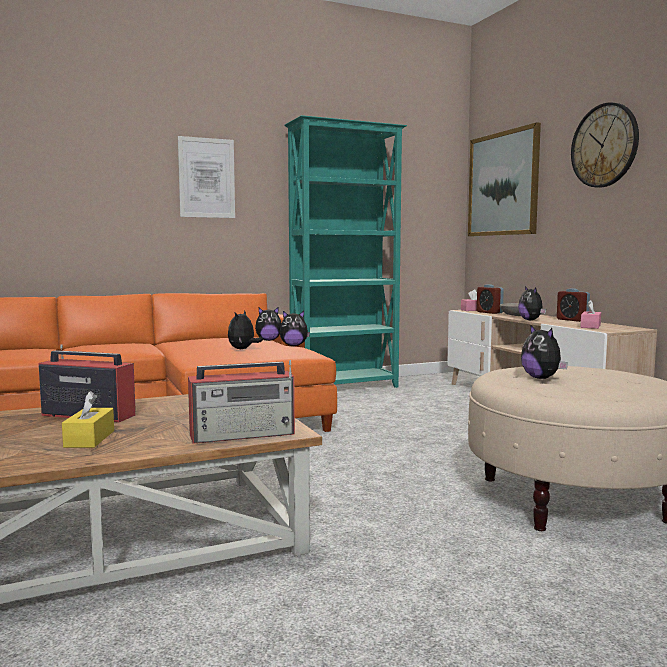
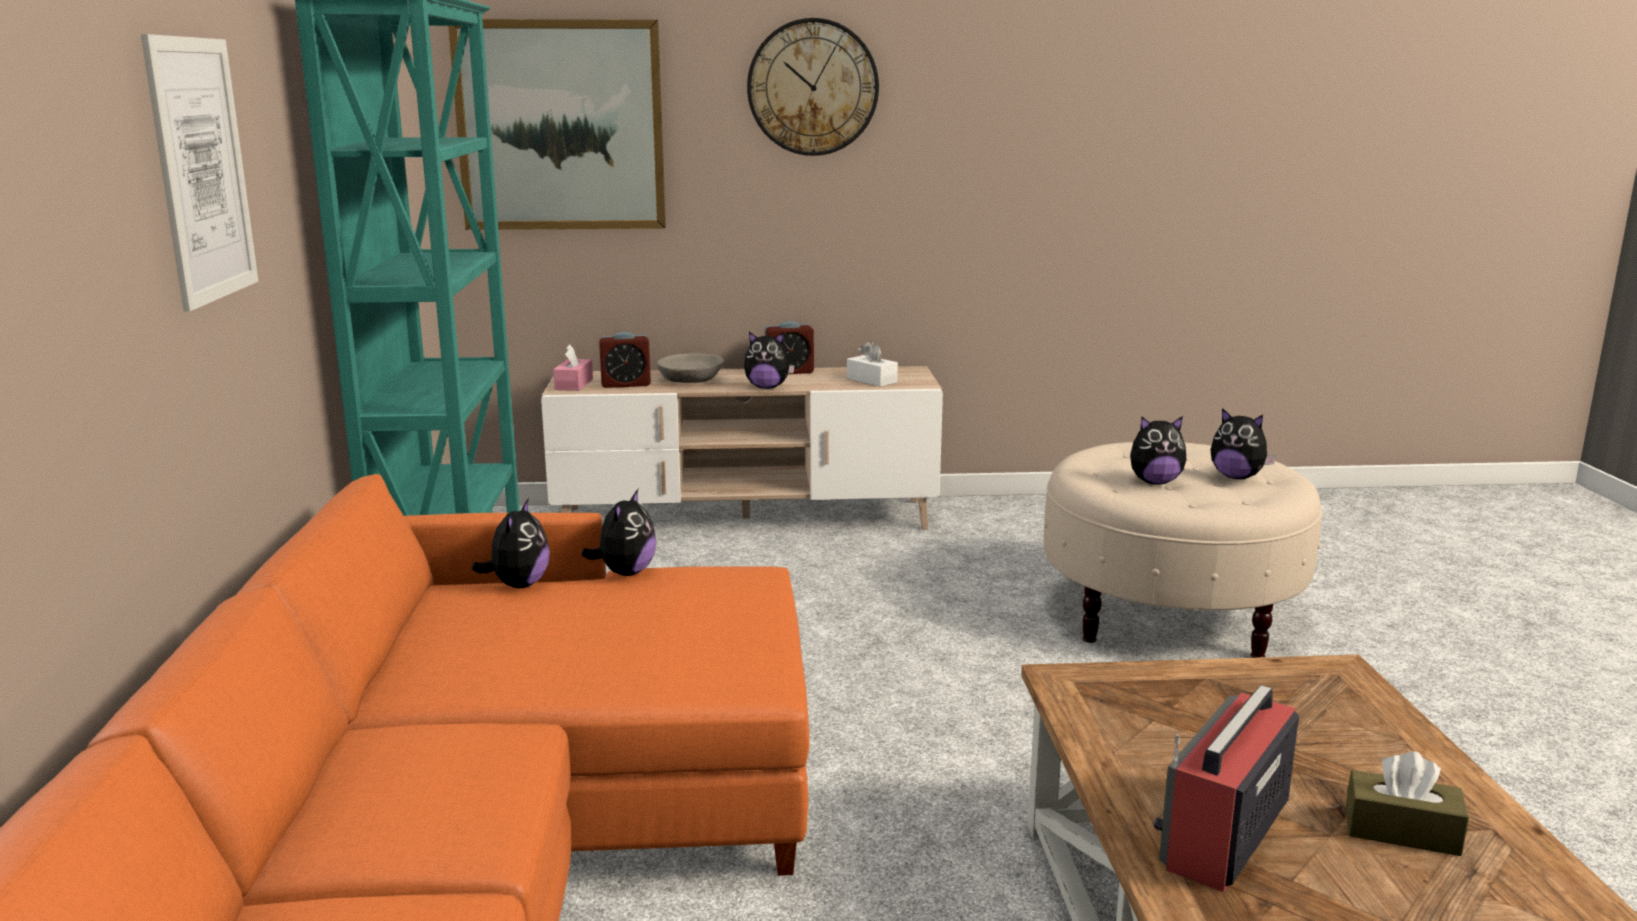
camera: 70 degrees left, 10 degrees up
yellow tissue box [62,391,114,448] -> brown tissue box [1346,752,1469,856]
radio [188,360,295,444] -> none
plush toy [228,311,263,349] -> plush toy moved to [1211,408,1276,479]
pink tissue box [580,300,601,329] -> white tissue box [847,341,898,387]

